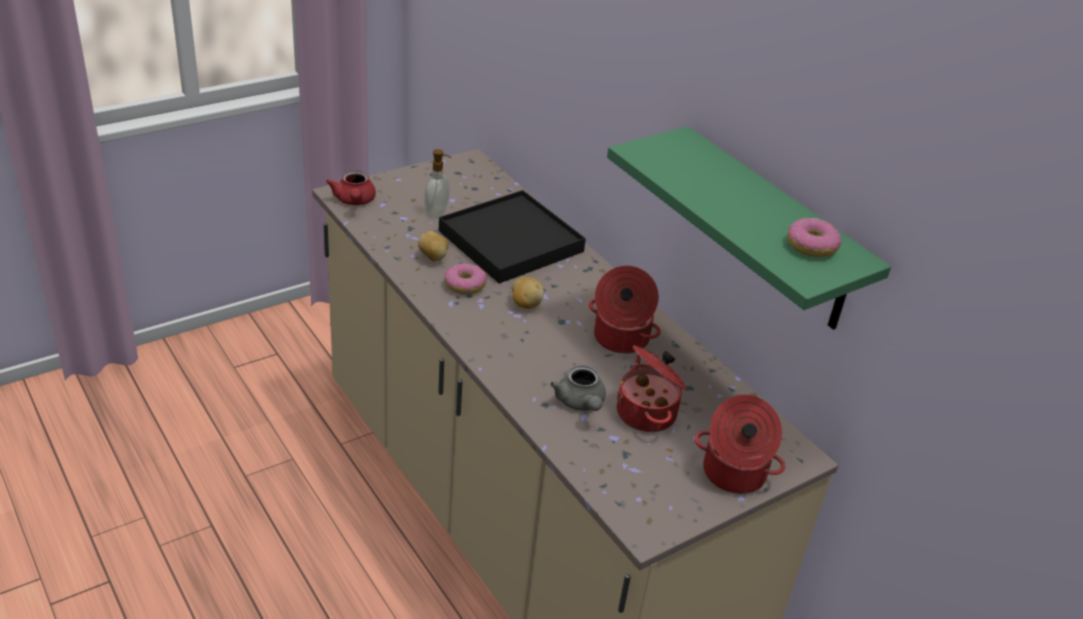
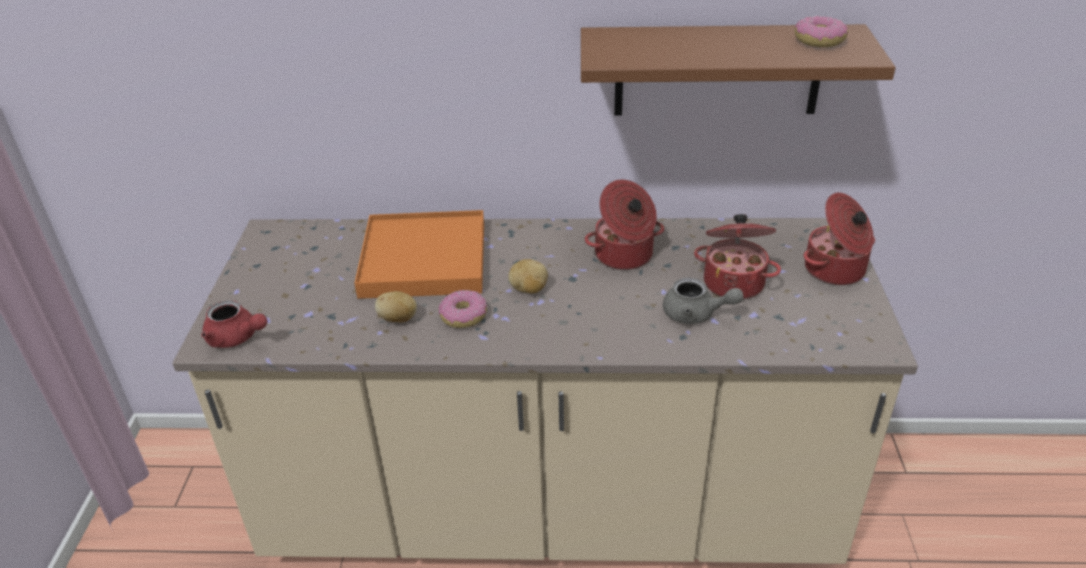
camera: 50 degrees left, 0 degrees up
soap dispenser [424,149,451,219] -> none
black tray [439,190,586,284] -> orange tray [354,210,484,299]
green shelf [607,126,891,330] -> brown shelf [581,24,896,116]

